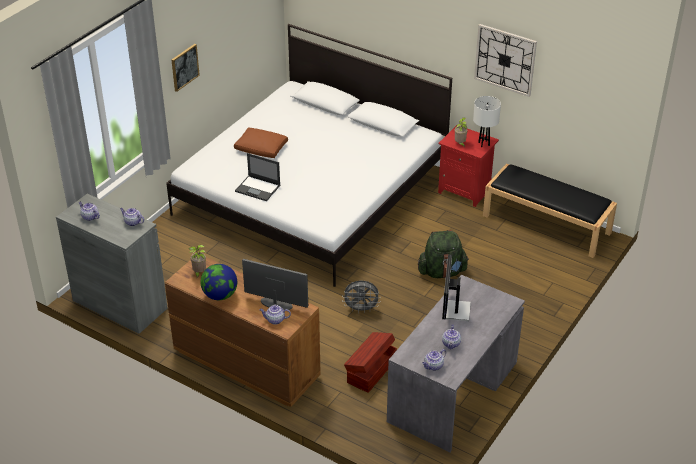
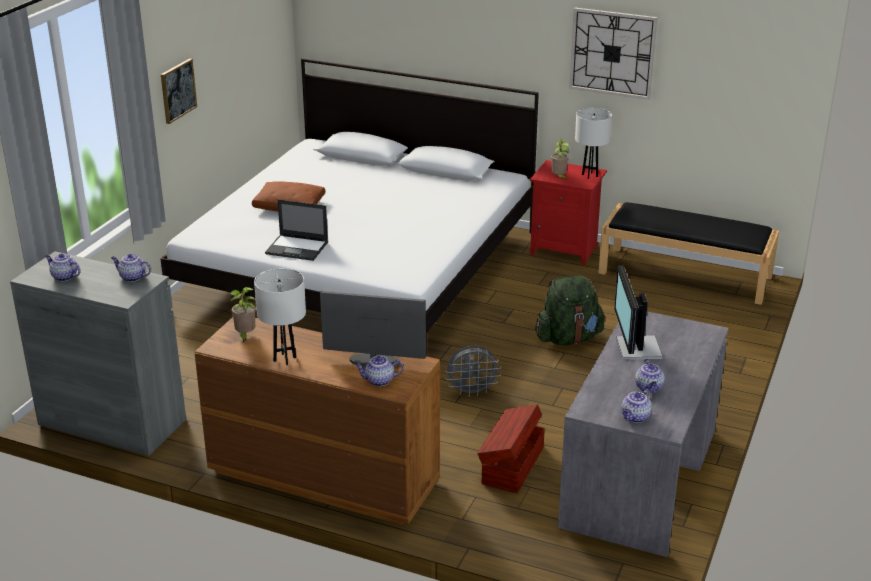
camera: 10 degrees left, 10 degrees down
globe [201,264,237,300] -> white table lamp [254,268,306,365]

